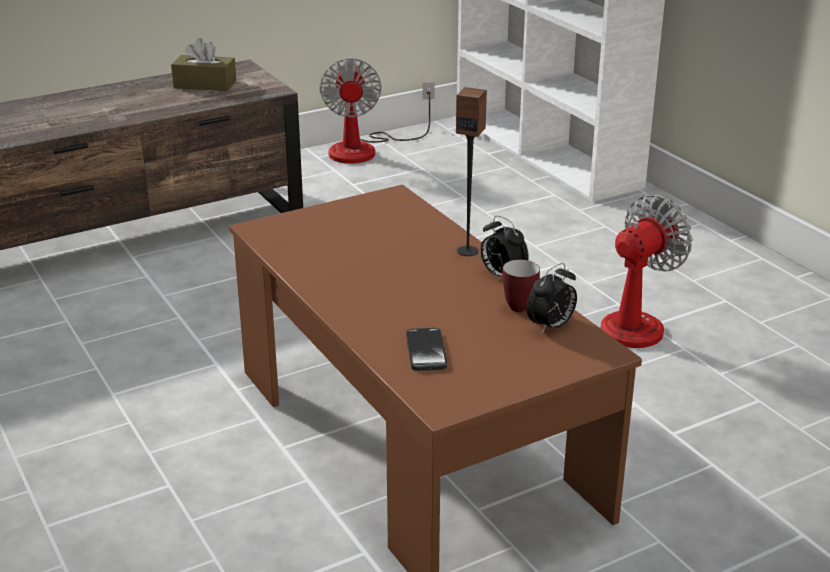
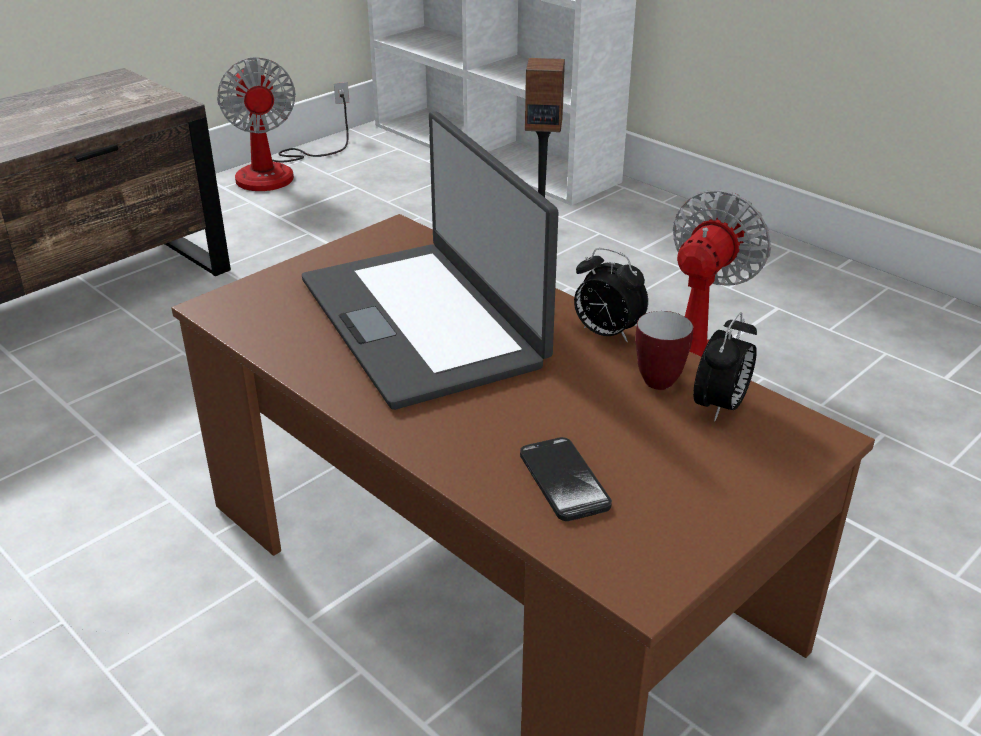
camera: 15 degrees left, 5 degrees up
brown tissue box [171,38,237,91] -> none
none -> laptop [302,111,559,410]

